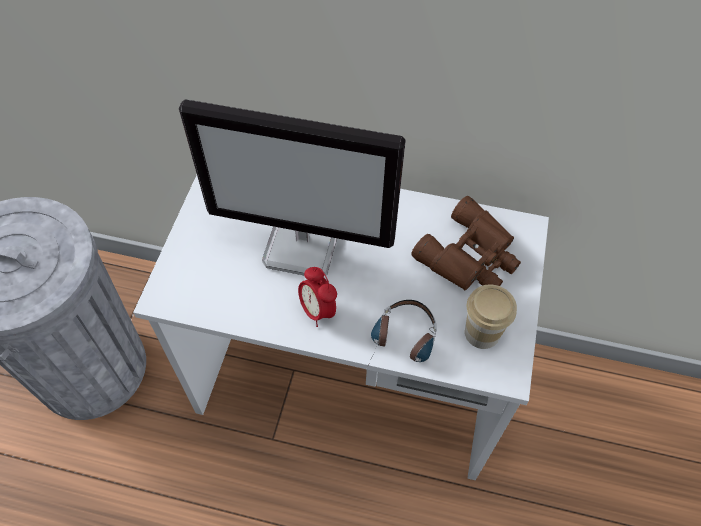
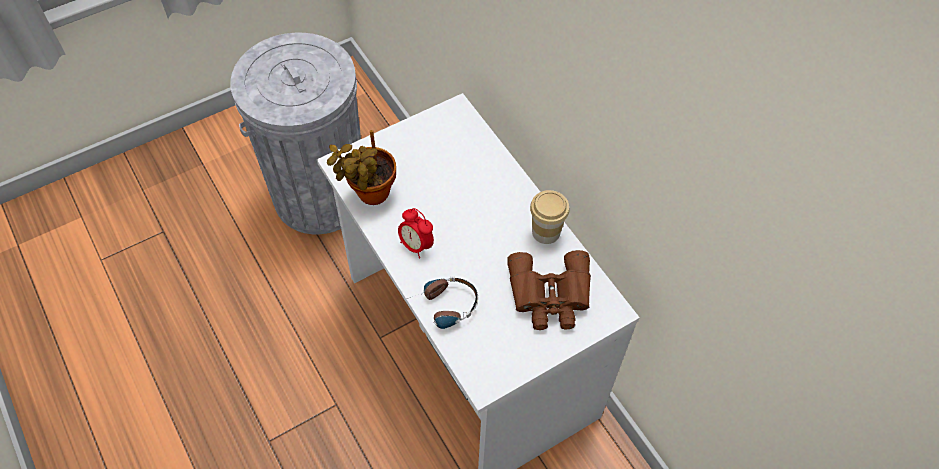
camera: 45 degrees right, 0 degrees up
monitor [179,99,406,277] -> none
alarm clock [298,267,337,327] -> alarm clock turned 60 degrees counterclockwise [398,208,434,259]
cup [465,284,517,349] -> cup moved to [530,190,570,244]
none -> potted plant [327,130,396,205]

